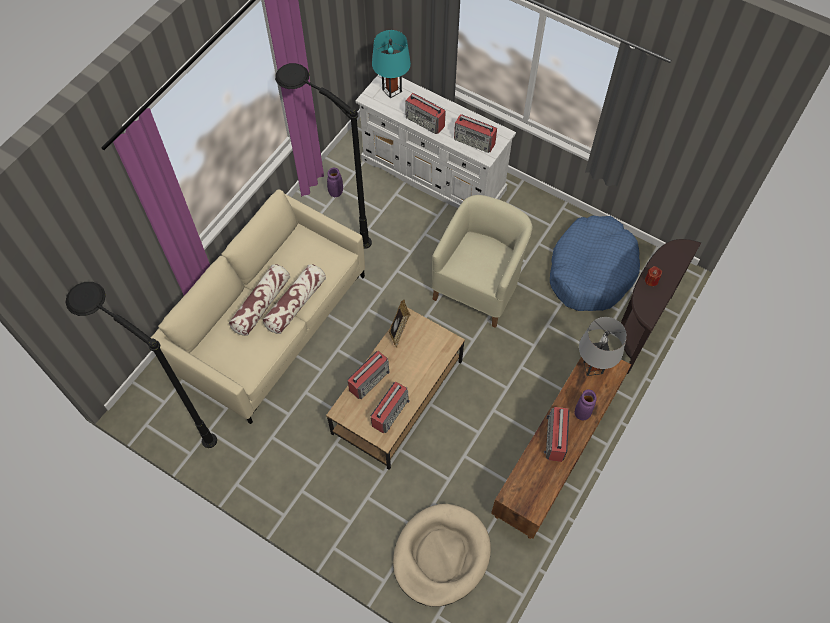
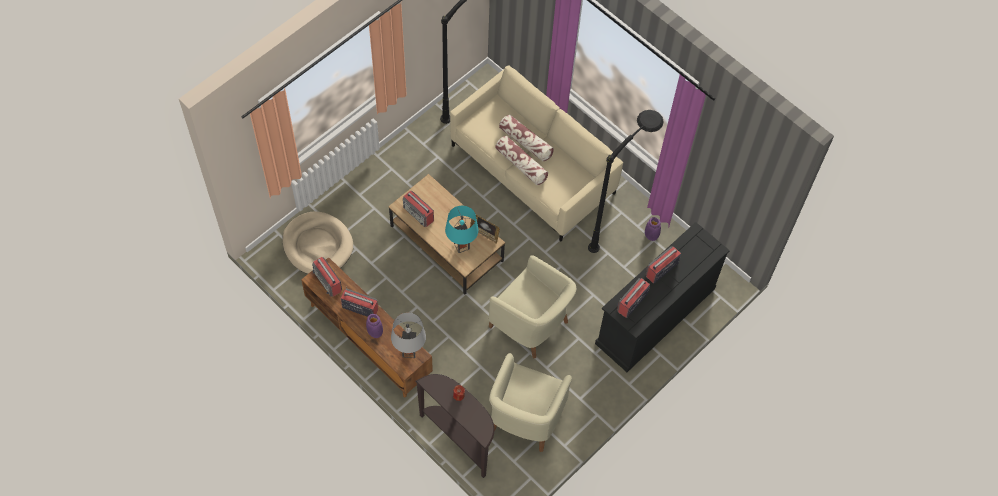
camera: 100 degrees right, 0 degrees up
radio [347,351,389,399] -> radio moved to [312,257,342,297]
white dresser [355,75,516,208] -> black dresser [595,222,730,372]
turquoise table lamp [372,30,411,98] -> turquoise table lamp moved to [445,206,479,253]
blue dog bed [550,215,640,311] -> beige armchair [489,353,572,452]

